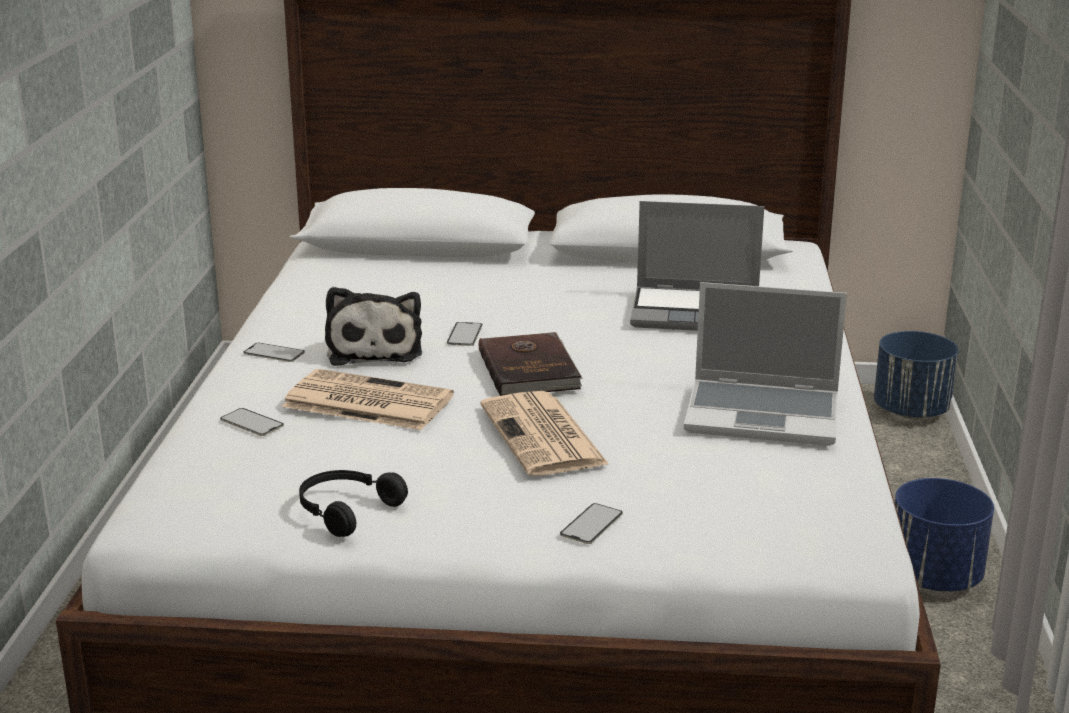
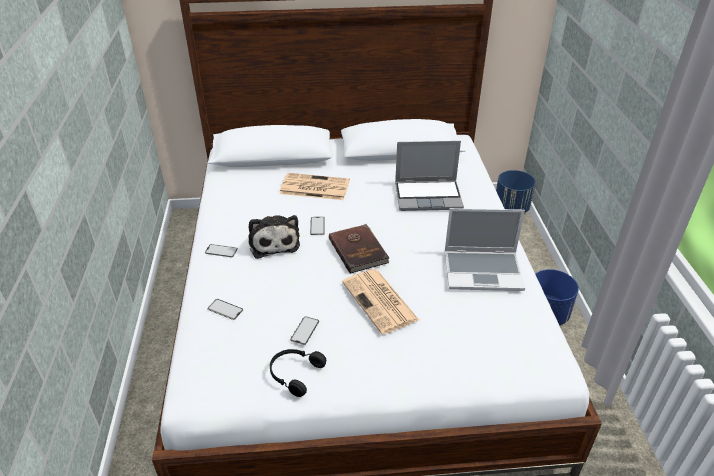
camera: 10 degrees left, 15 degrees up
newspaper [282,369,454,430] -> newspaper moved to [279,173,350,200]
phone [560,503,623,544] -> phone moved to [290,316,319,345]

